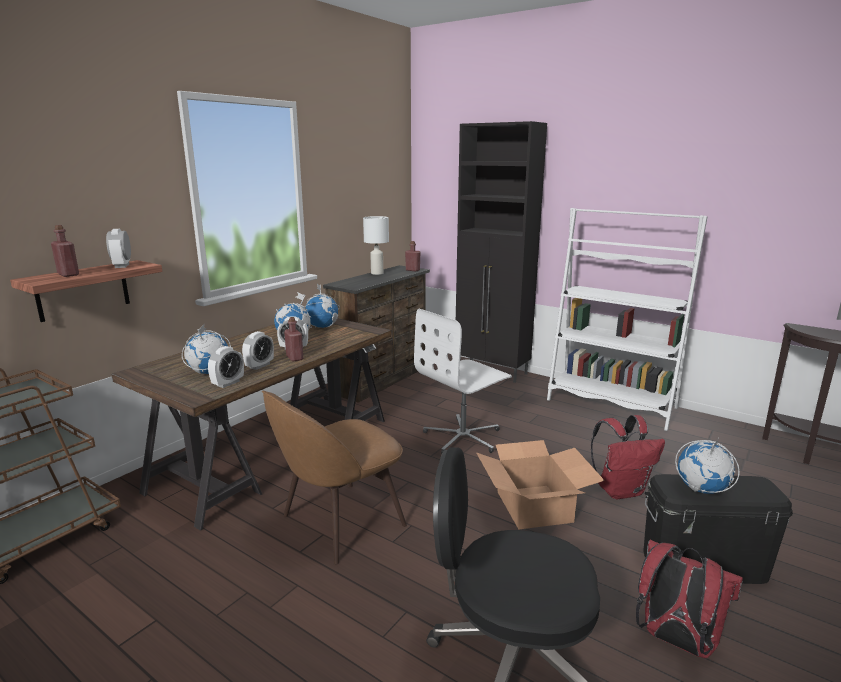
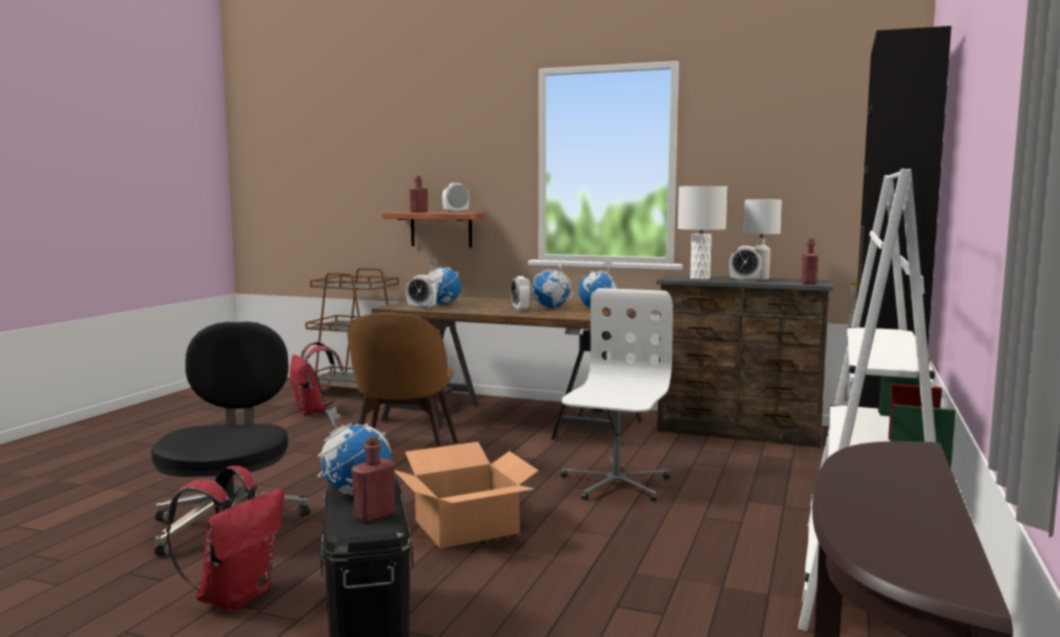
camera: 75 degrees right, 10 degrees down
alarm clock [242,331,274,370] -> alarm clock moved to [729,246,762,282]
brown chair [262,391,407,564] -> brown chair turned 120 degrees counterclockwise [347,313,458,447]
red bottle [284,317,303,362] -> red bottle moved to [352,436,395,523]
white office chair [414,309,512,454] -> white office chair turned 75 degrees clockwise [561,288,673,501]
red backpack [591,415,665,499] -> red backpack moved to [289,342,345,415]
none -> white table lamp [678,186,728,280]

